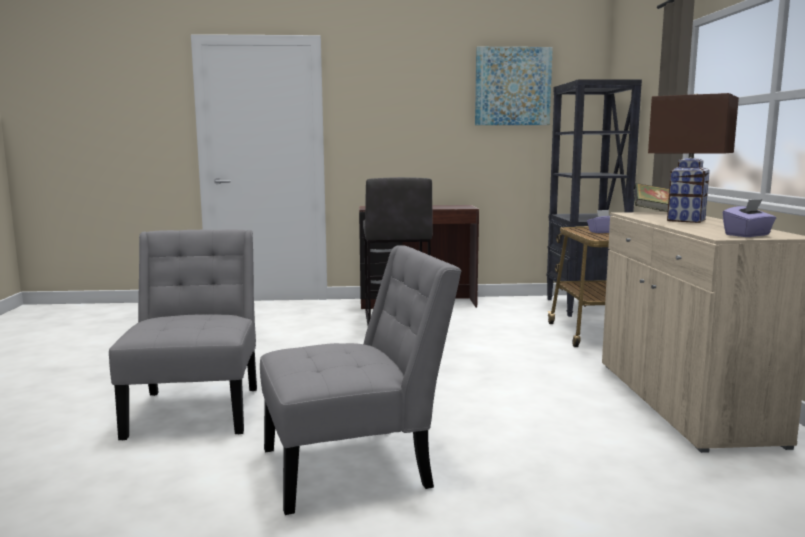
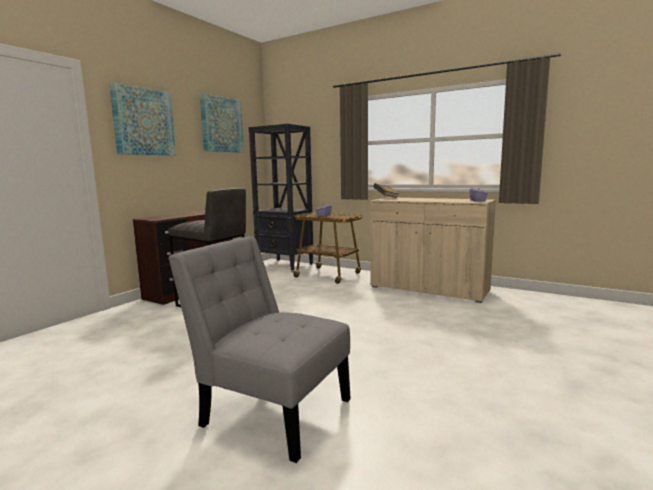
camera: 55 degrees left, 0 degrees up
grey chair [260,245,462,515] -> none
brown table lamp [648,93,739,223] -> none
none -> picture [109,82,176,156]

